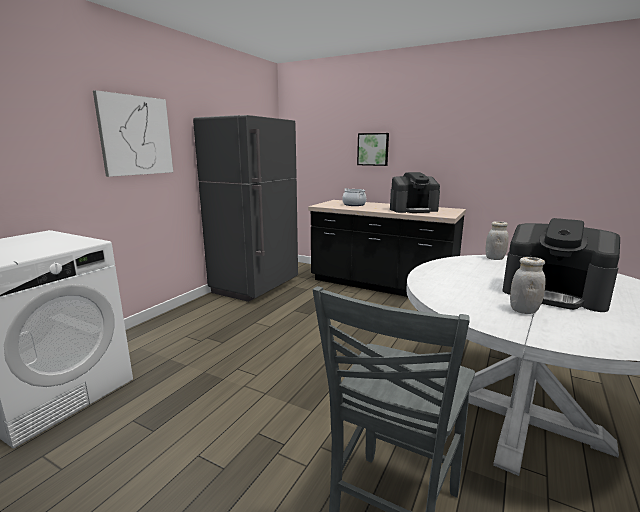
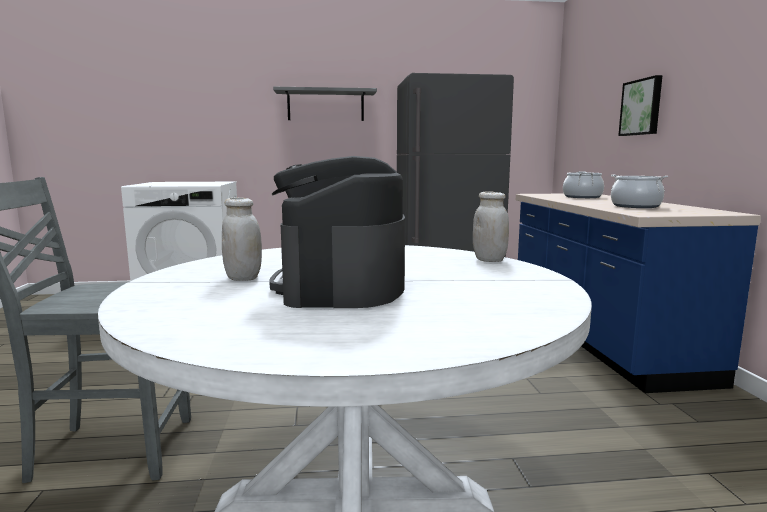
camera: 55 degrees right, 5 degrees down
picture [93,90,173,177] -> grey shelf [273,87,377,121]
black counter [308,200,466,297] -> blue counter [516,194,761,393]
coffee machine [390,172,440,213] -> cooking pot [611,175,668,208]

